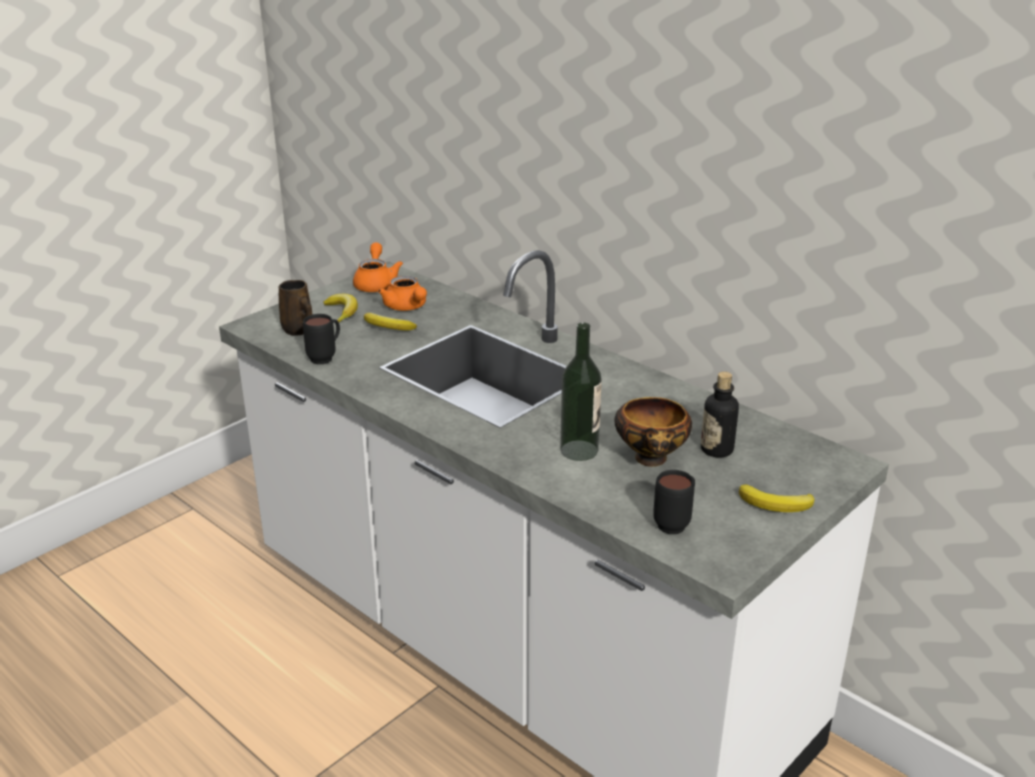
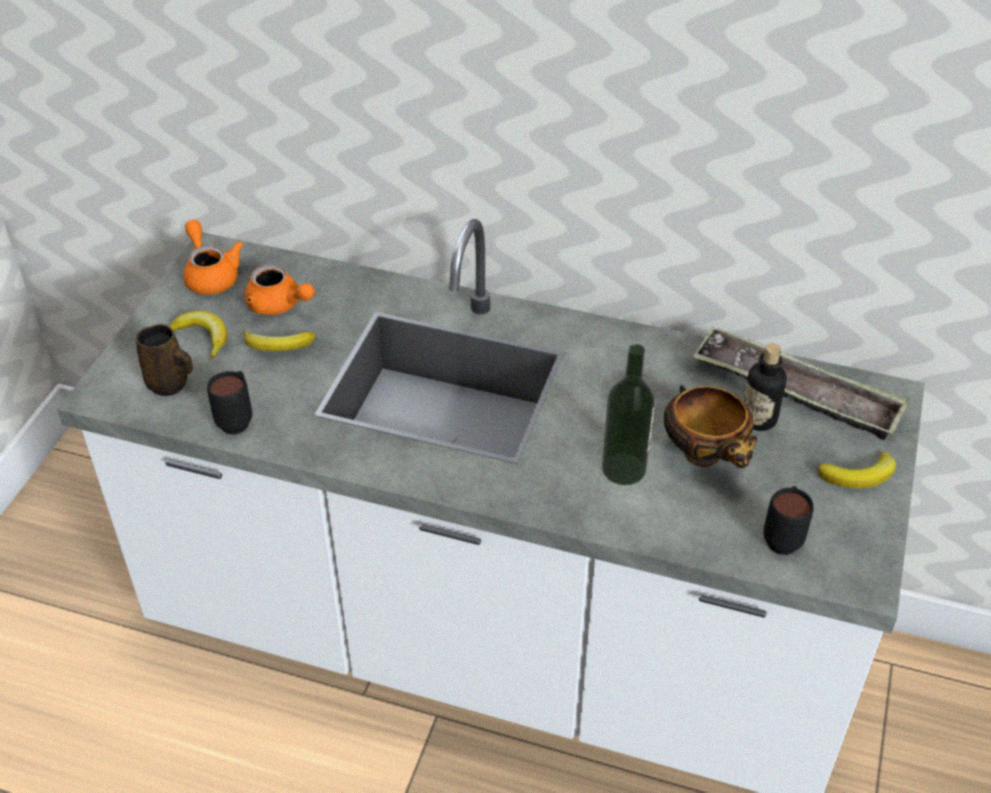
camera: 25 degrees left, 15 degrees up
none -> tray [693,326,909,440]

